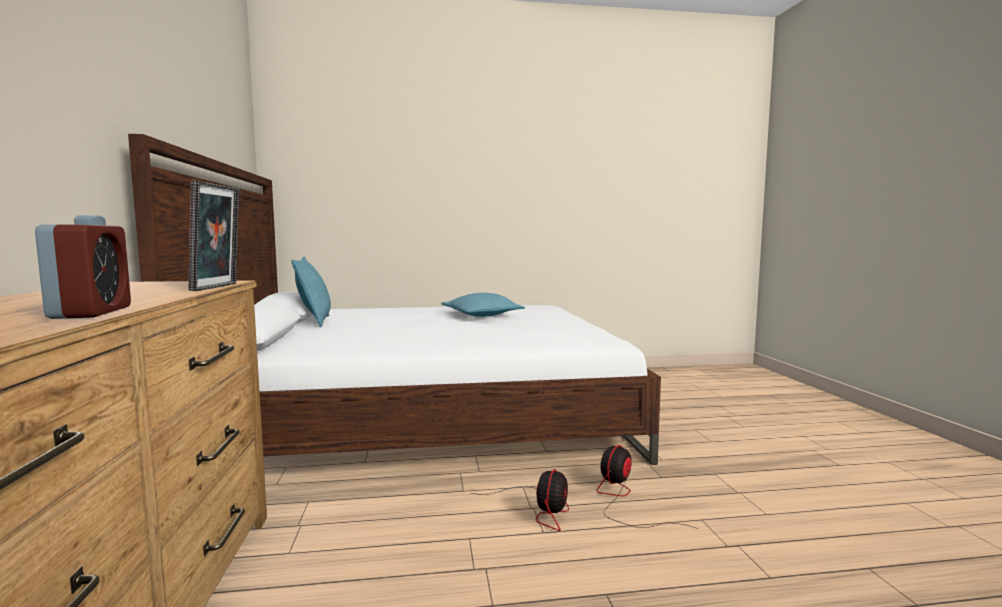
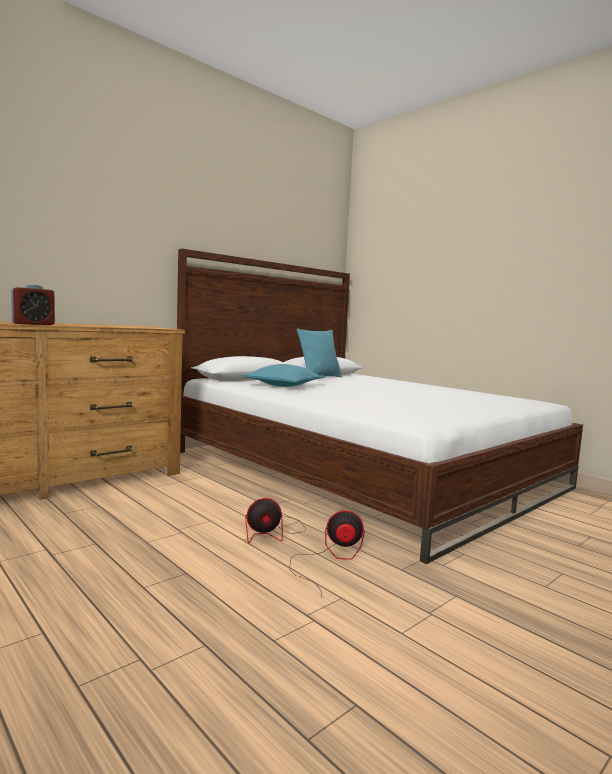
camera: 55 degrees right, 0 degrees up
picture frame [188,180,239,291] -> none
turquoise pillow [441,293,525,317] -> turquoise pillow moved to [242,364,325,387]

